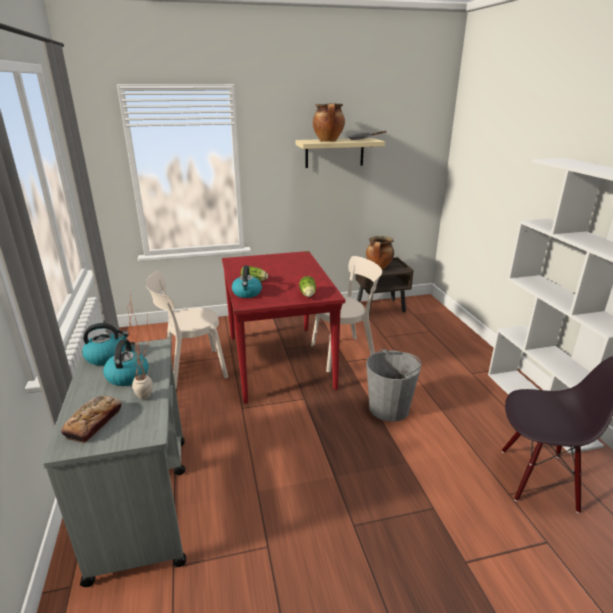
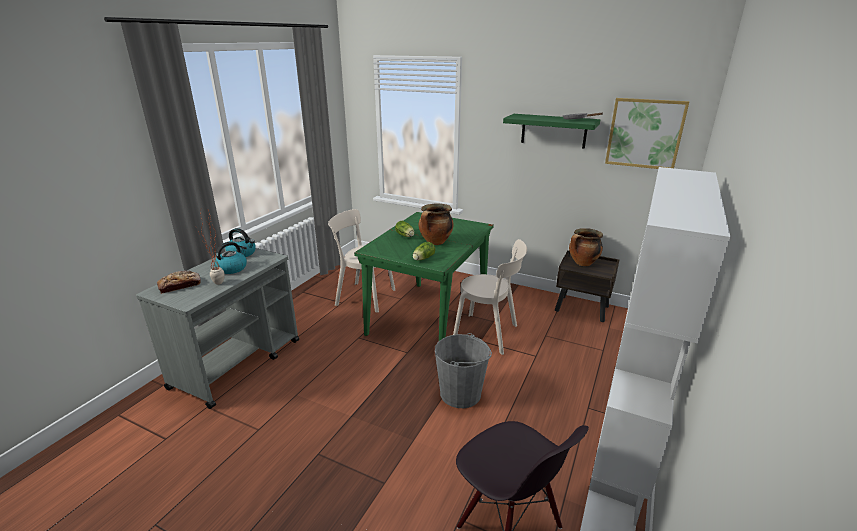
camera: 40 degrees right, 0 degrees up
red dining table [222,251,345,404] -> green dining table [354,212,494,341]
kettle [232,266,262,298] -> none
beige shelf [296,138,385,168] -> green shelf [503,114,600,149]
cooking pot [313,103,345,142] -> cooking pot moved to [419,203,454,245]
none -> picture [605,98,689,169]

